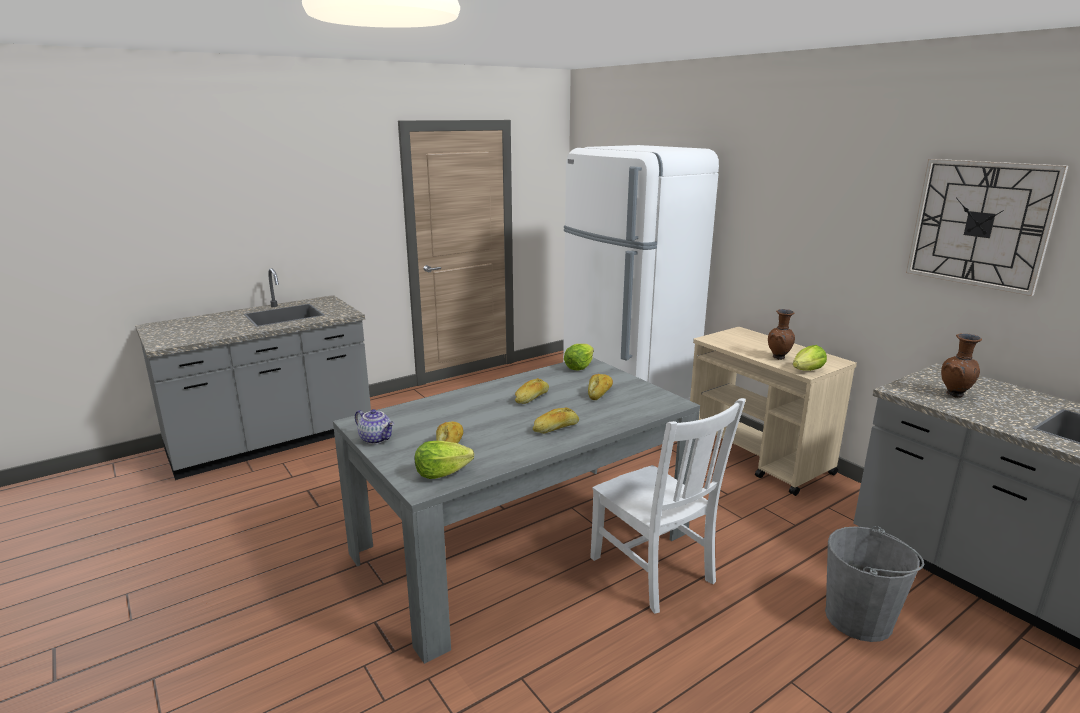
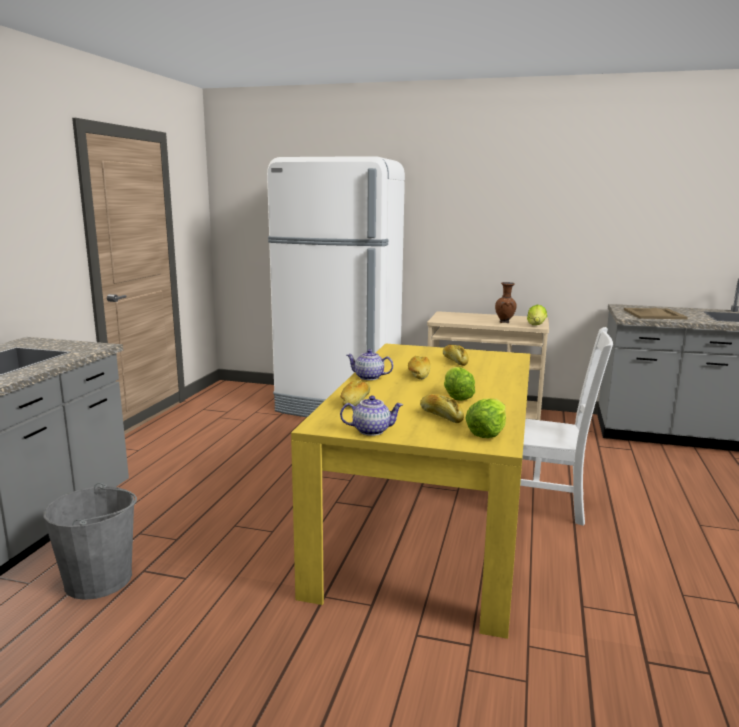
camera: 40 degrees left, 5 degrees down
grey dining table [333,358,700,664] -> yellow dining table [291,343,530,639]
bread [533,407,579,434] -> bread moved to [340,379,370,408]
lettuce [564,344,594,370] -> lettuce moved to [444,367,475,401]
grey bucket [825,526,924,642] -> grey bucket moved to [43,483,137,600]
wall clock [906,159,1068,296] -> none
brown vase [941,333,982,397] -> beige tray [624,308,688,319]
none -> teapot [347,349,393,380]

